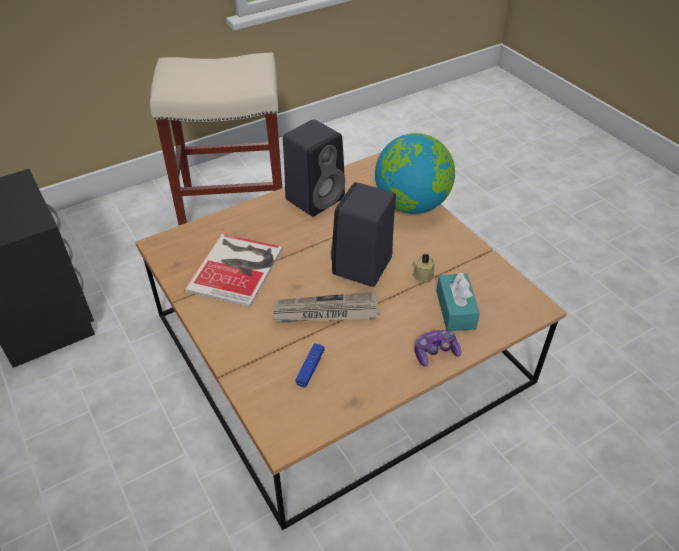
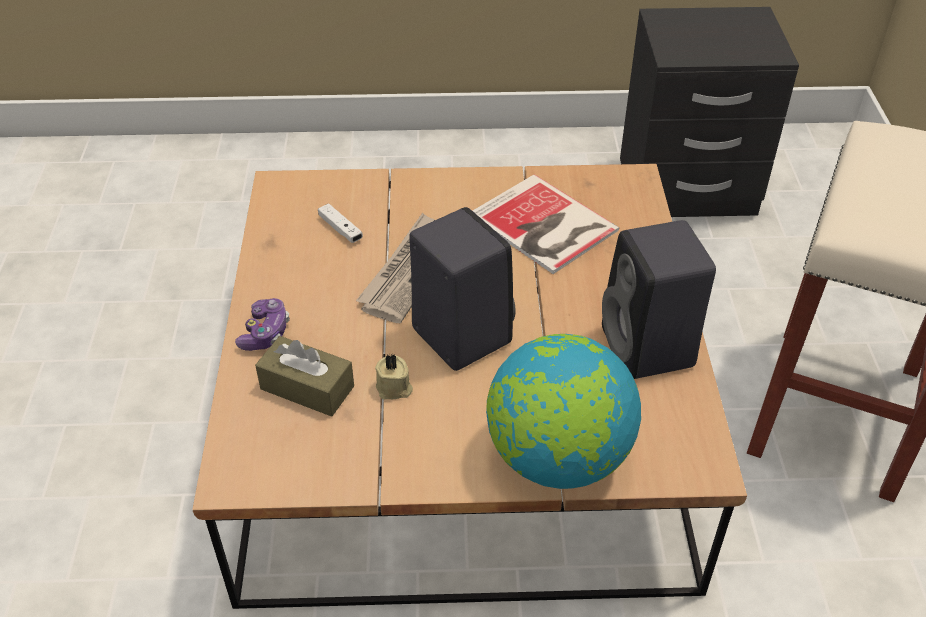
camera: 120 degrees right, 0 degrees up
blue game controller [296,343,325,387] -> white game controller [318,203,363,243]
turquoise tissue box [436,272,480,331] -> brown tissue box [255,336,354,416]

